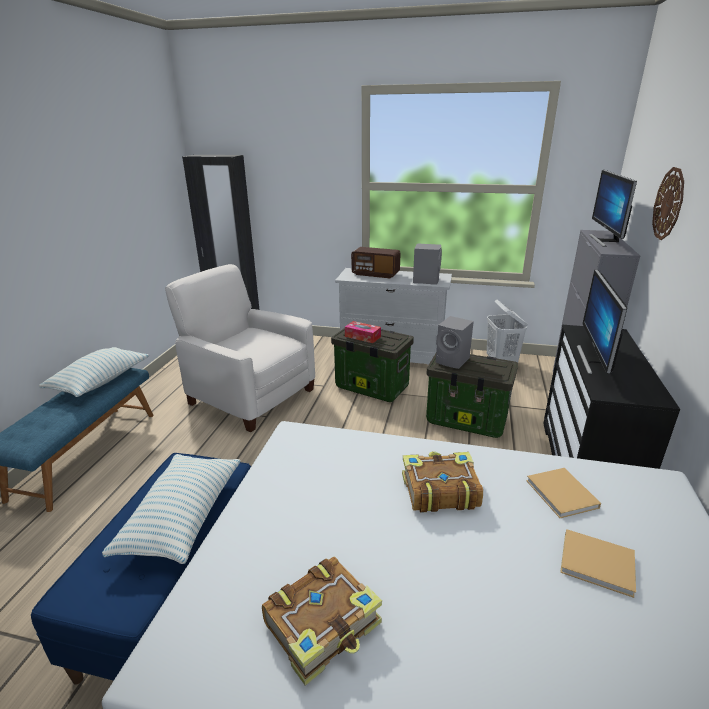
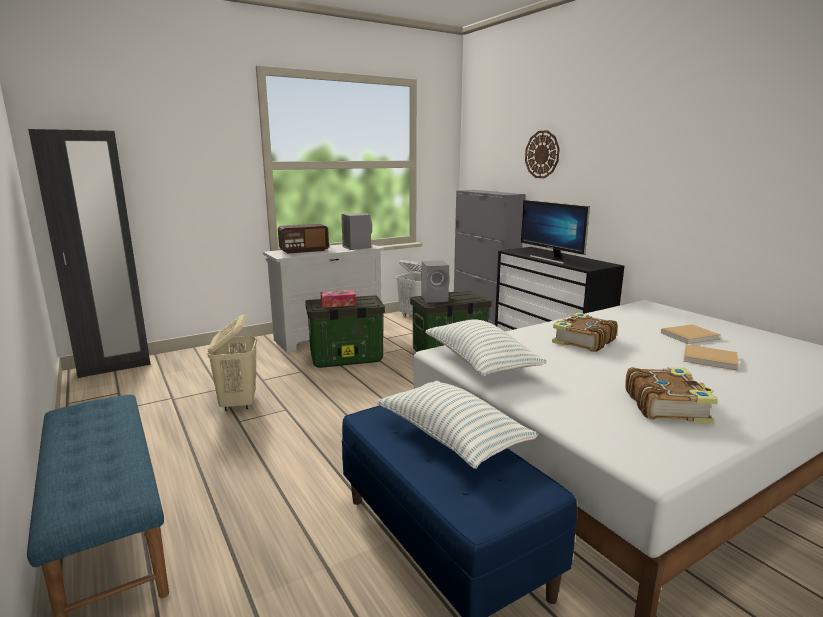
camera: 45 degrees left, 10 degrees down
pillow [39,347,149,397] -> pillow moved to [425,319,547,376]
white armchair [165,264,315,432] -> beige laundry basket [207,314,257,411]
beige book [526,468,601,518] -> beige book moved to [683,344,739,371]
monitor [589,170,637,247] -> none

